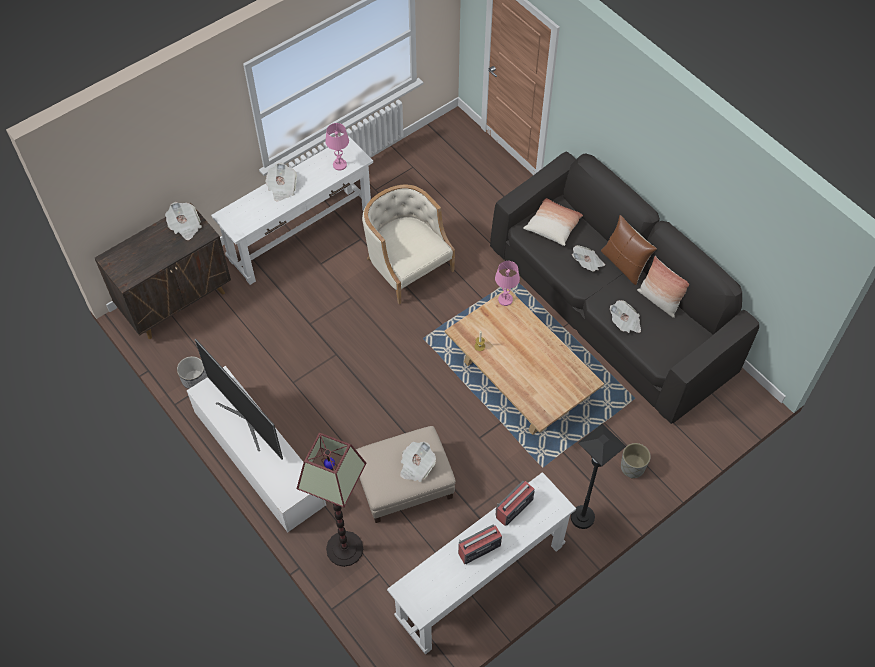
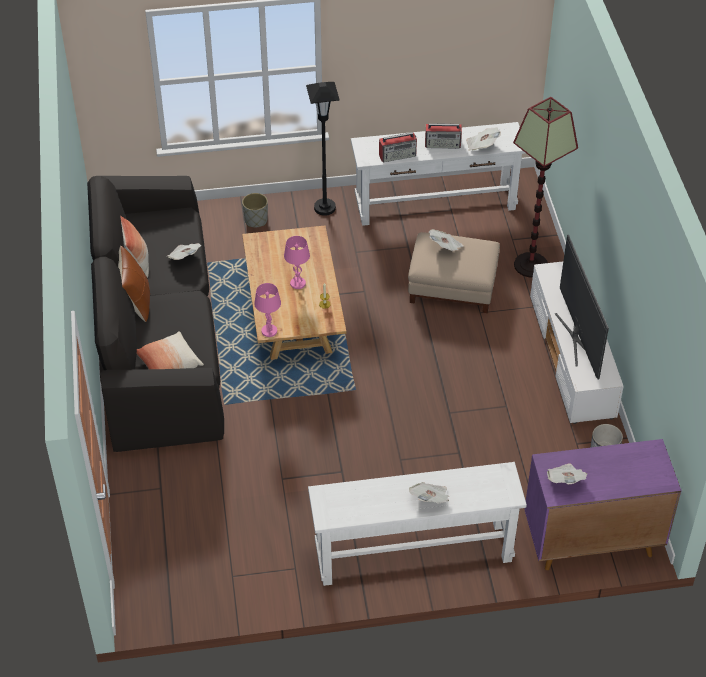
camera: 150 degrees left, 10 degrees down
brown cabinet [95,203,231,339] -> purple cabinet [524,439,682,570]
pink table lamp [325,123,349,171] -> pink table lamp moved to [284,236,310,289]
beige armchair [362,185,455,305] -> none
newspaper [572,245,605,272] -> newspaper moved to [466,127,501,151]

